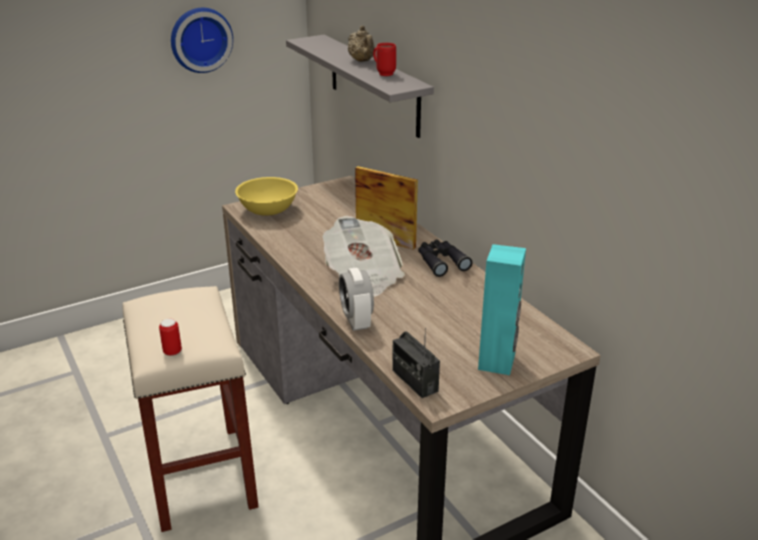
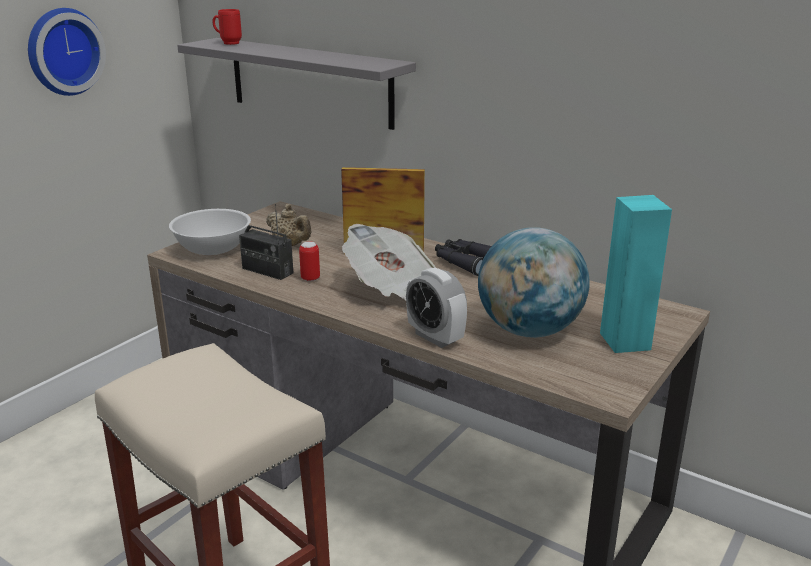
camera: 25 degrees left, 5 degrees down
can [159,319,182,356] -> can moved to [299,241,320,281]
yellow bowl [235,177,298,216] -> white bowl [169,209,251,255]
beige teapot [348,26,375,62] -> beige teapot moved to [266,204,311,246]
red mug [373,43,396,76] -> red mug moved to [212,9,242,45]
radio [392,328,440,398] -> radio moved to [239,204,293,280]
none -> globe [478,227,590,338]

